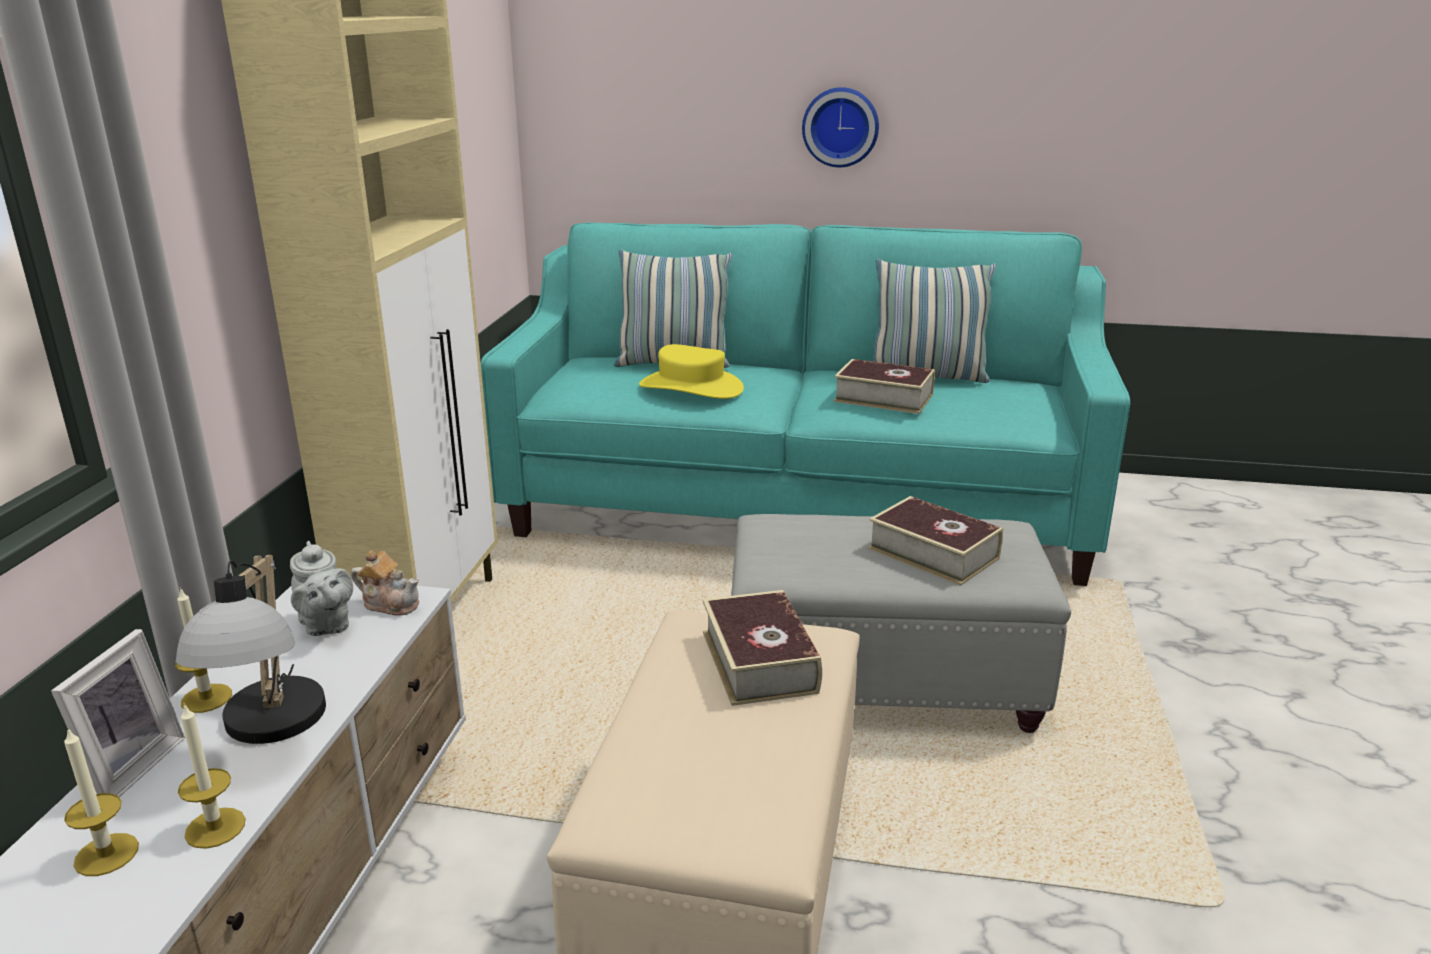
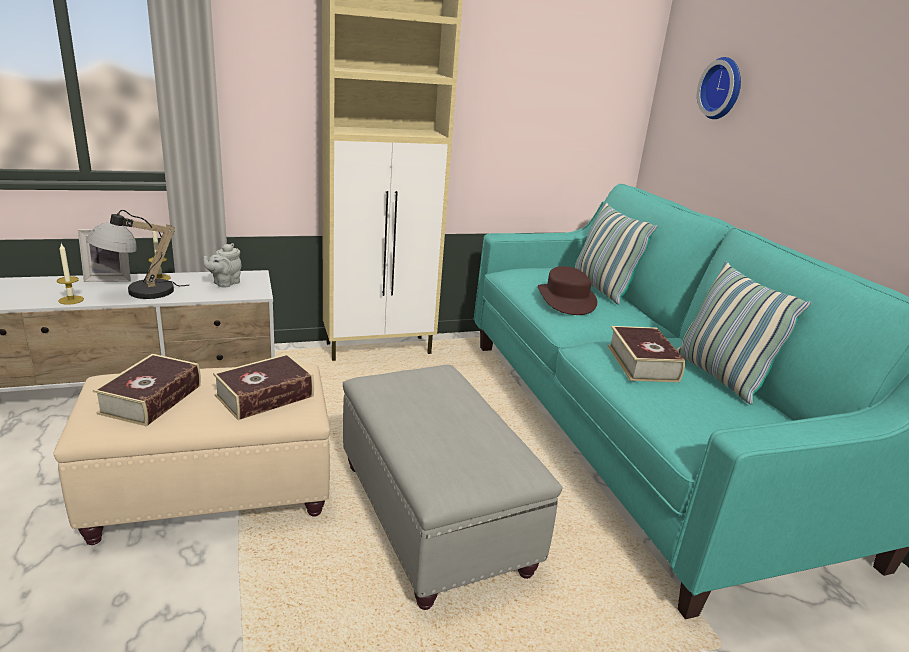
camera: 60 degrees right, 0 degrees up
candle [64,728,139,876] -> none
teapot [351,550,419,616] -> none
yellow hat [639,344,744,399] -> brown hat [538,266,597,315]
wall clock [802,87,879,167] -> wall clock moved to [697,57,741,119]
book [868,496,1003,586] -> book moved to [93,354,201,426]

